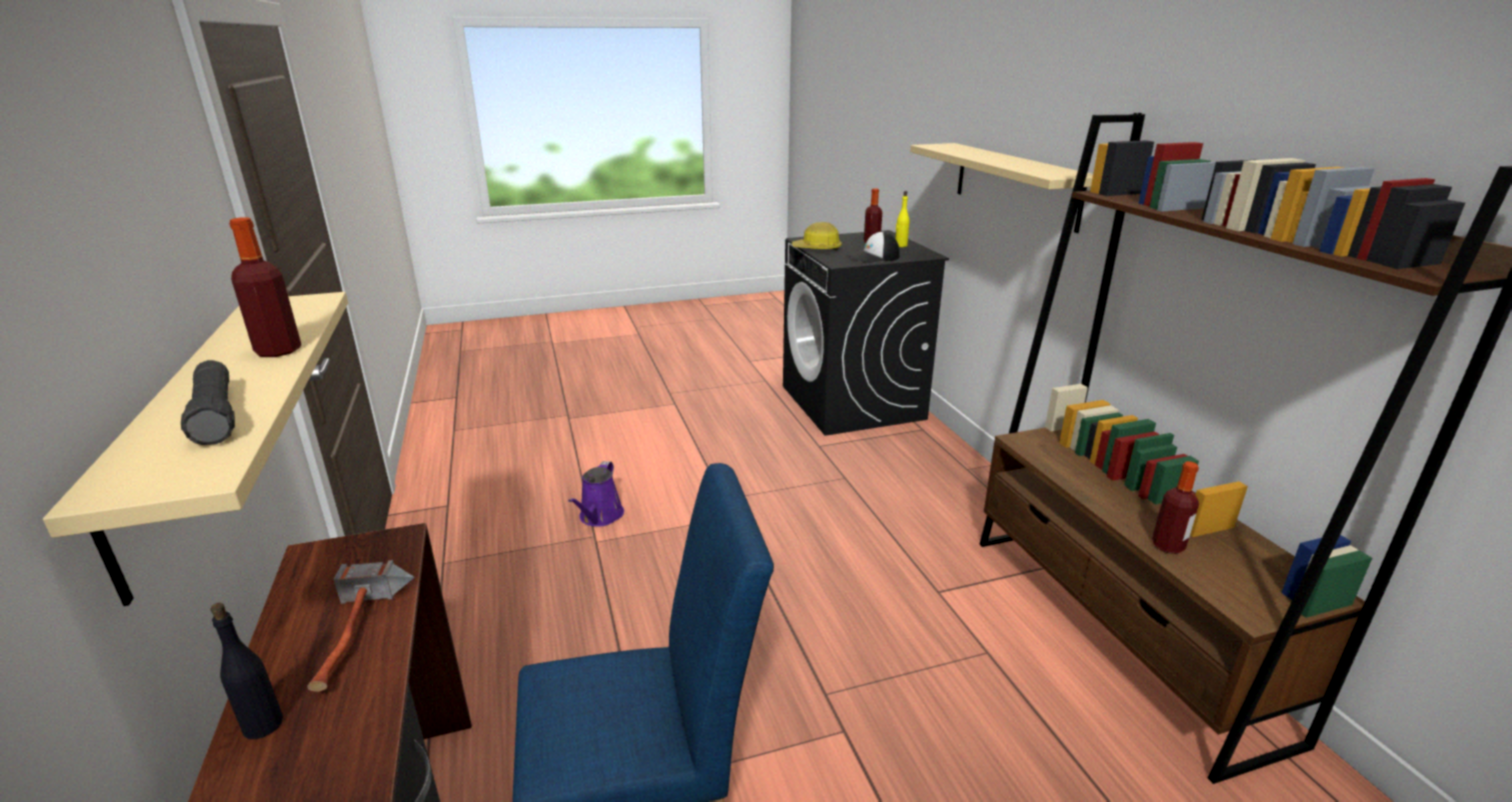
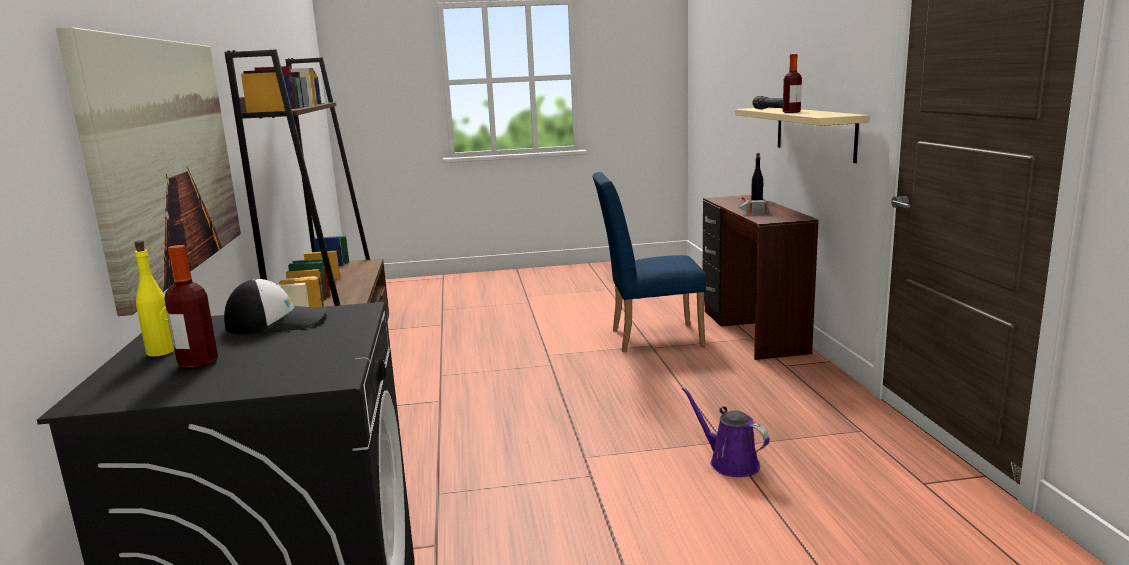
camera: 170 degrees left, 10 degrees down
purple watering can [568,461,624,527] -> purple watering can turned 60 degrees counterclockwise [682,387,770,477]
hard hat [792,222,842,251] -> none
beige shelf [910,143,1093,233] -> picture [56,27,241,316]
bottle [1152,461,1199,554] -> none

